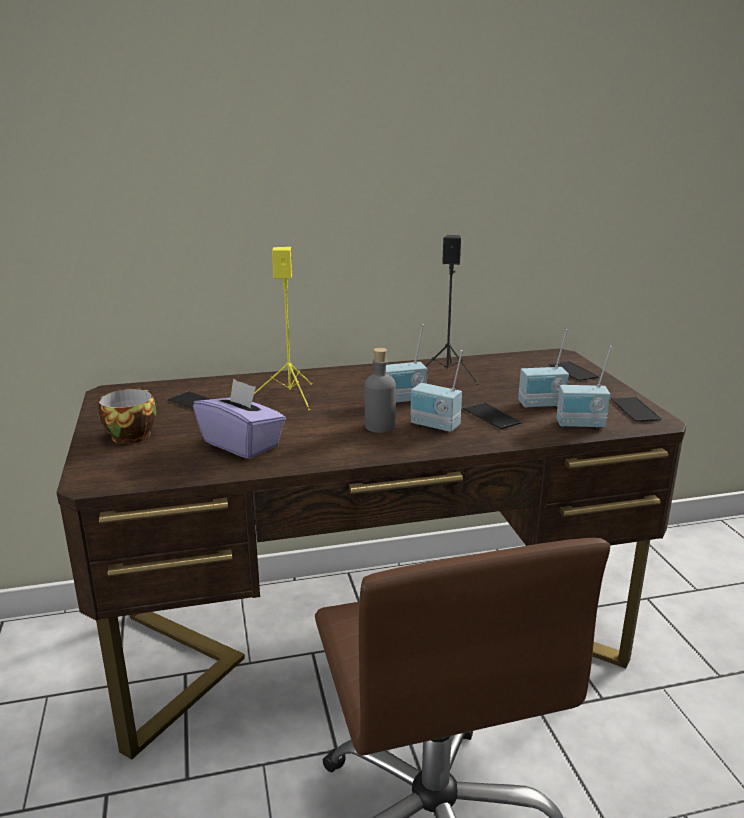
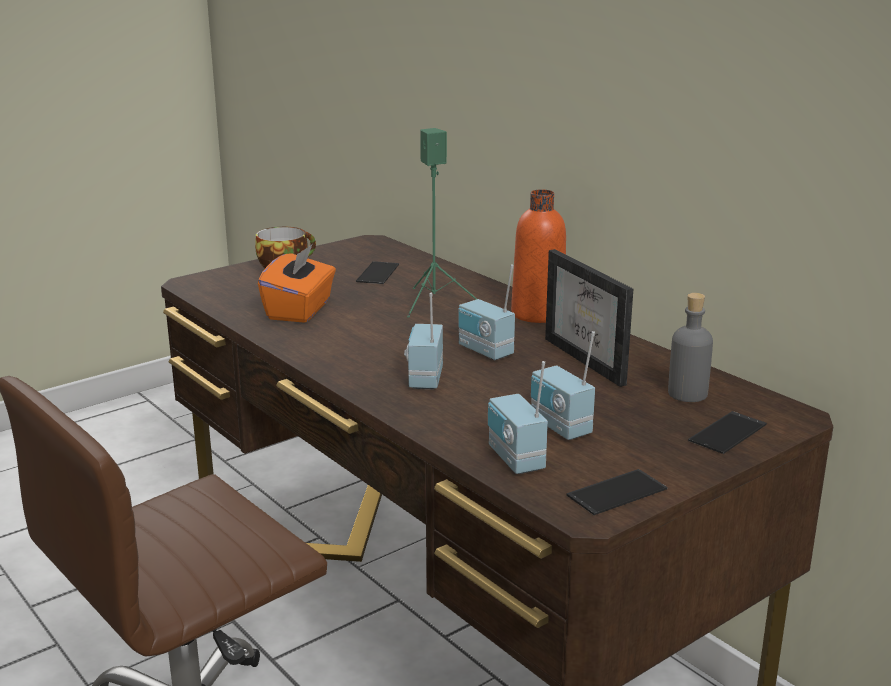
camera: 65 degrees right, 0 degrees up
purple tissue box [193,378,286,459] -> orange tissue box [258,244,336,323]
yellow speaker [254,247,312,410] -> green speaker [407,128,477,317]
grey bottle [365,348,396,433] -> grey bottle moved to [668,293,713,402]
black speaker [426,235,479,385] -> picture frame [545,249,633,387]
phone [463,402,522,429] -> none
none -> orange bottle [511,189,566,323]

